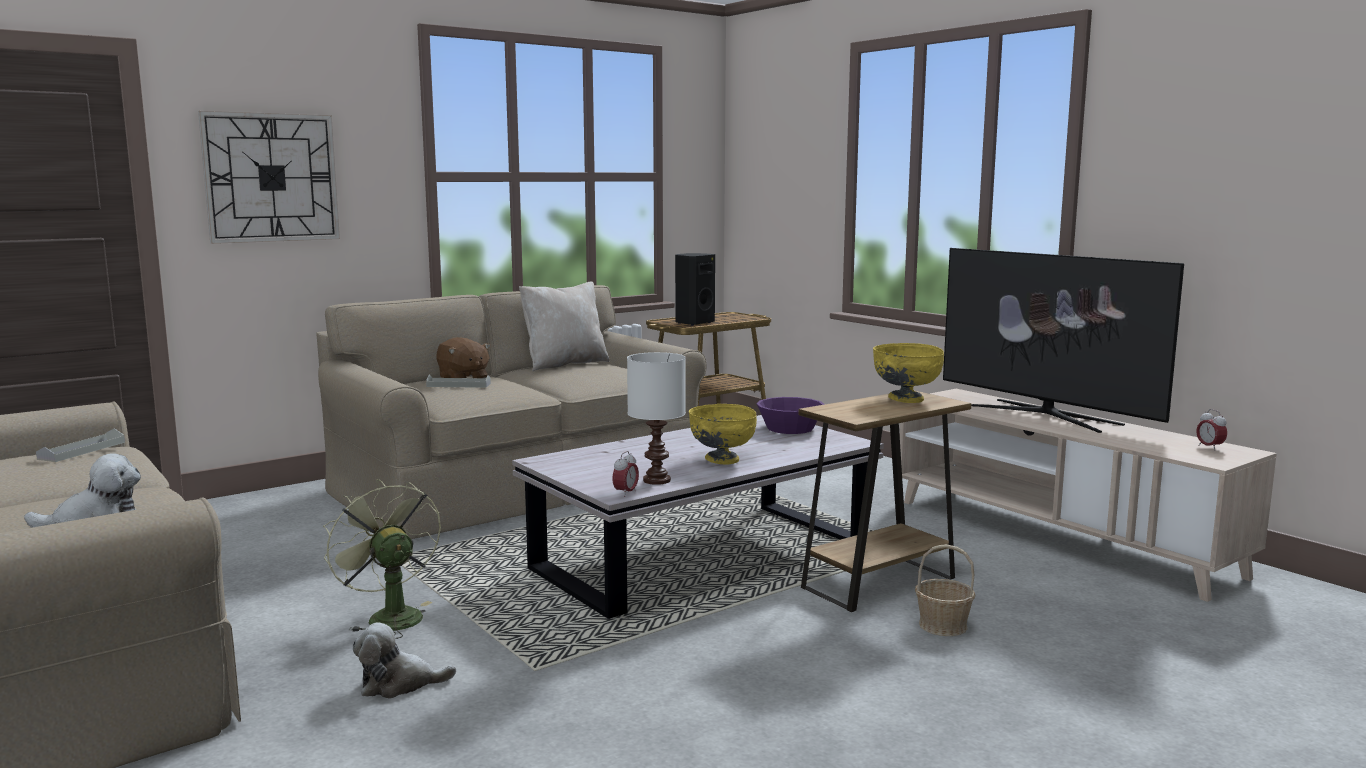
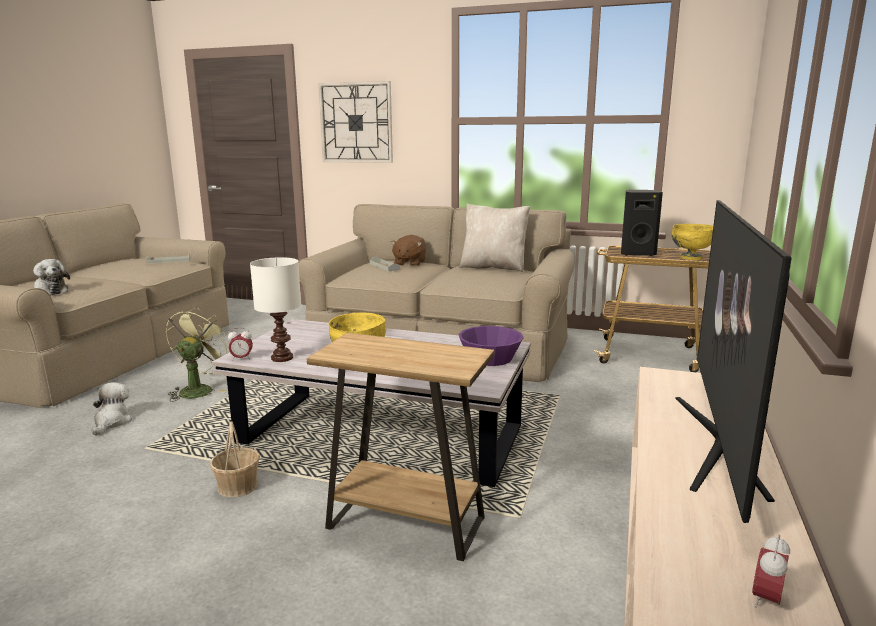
camera: 55 degrees right, 5 degrees up
plush toy [353,622,456,699] -> plush toy turned 45 degrees clockwise [92,382,132,436]
yellow bowl [873,343,944,403] -> yellow bowl moved to [672,224,713,260]
basket [915,544,976,636] -> basket moved to [210,421,260,498]

